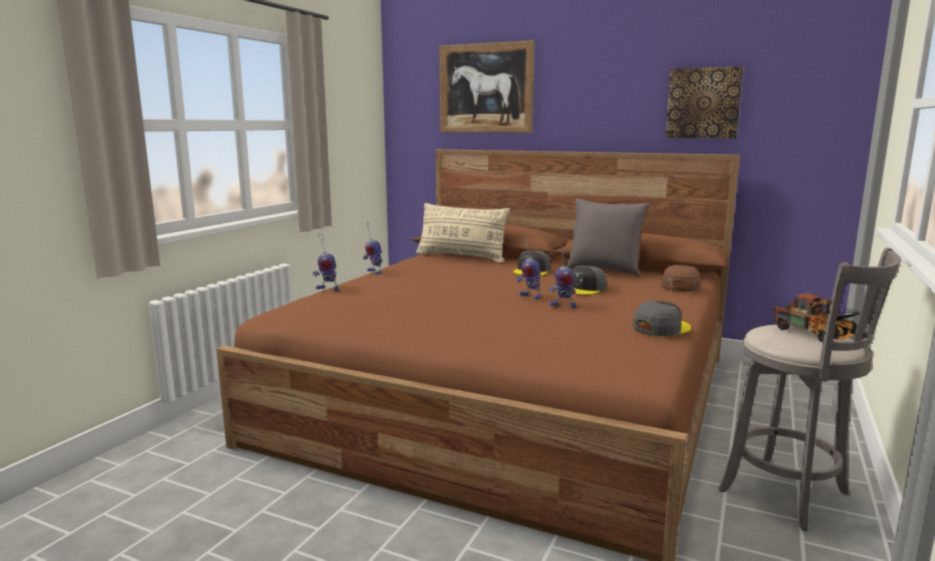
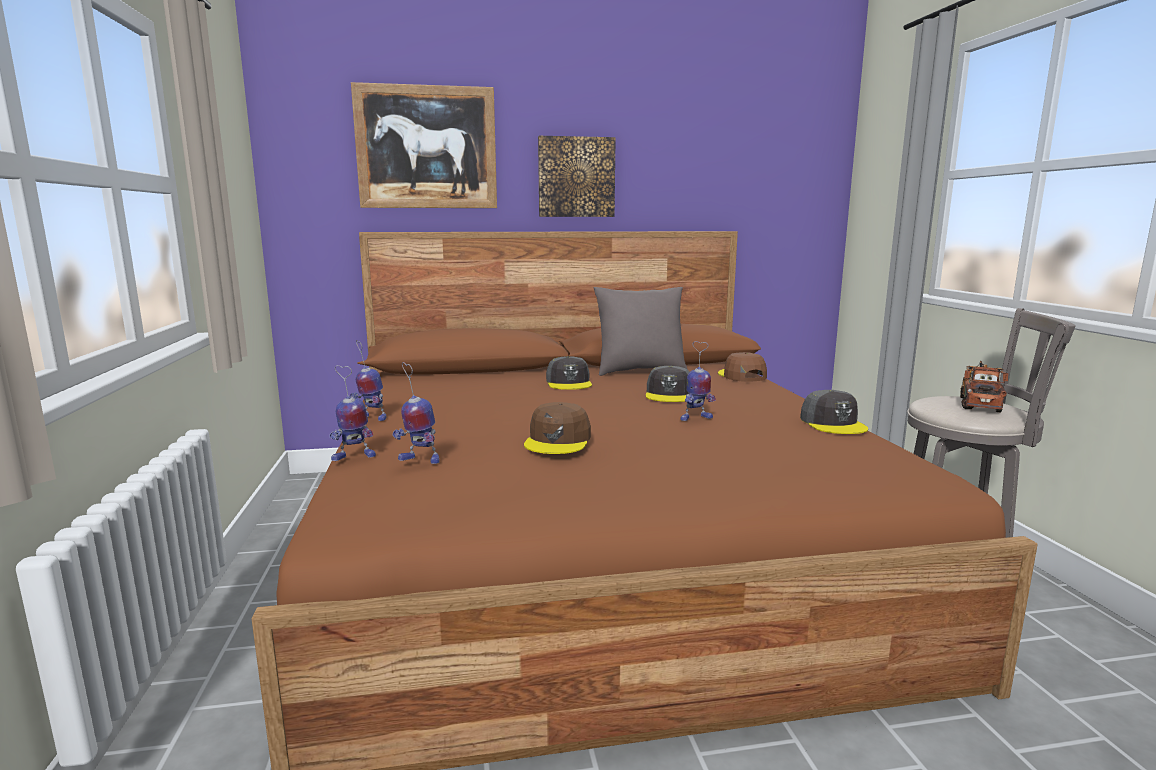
camera: 35 degrees left, 0 degrees up
beige pillow [416,203,510,263] -> none
toy robot [516,237,541,300] -> toy robot moved to [392,362,440,464]
grey cap [633,301,691,337] -> grey cap turned 150 degrees clockwise [800,390,868,434]
picture [666,66,744,138] -> picture moved to [538,136,616,217]
toy truck [773,293,860,343] -> toy truck turned 90 degrees counterclockwise [960,361,1008,412]
none -> brown cap [524,402,591,454]

